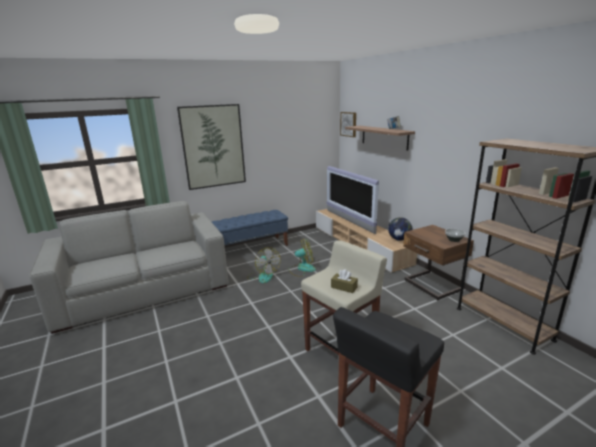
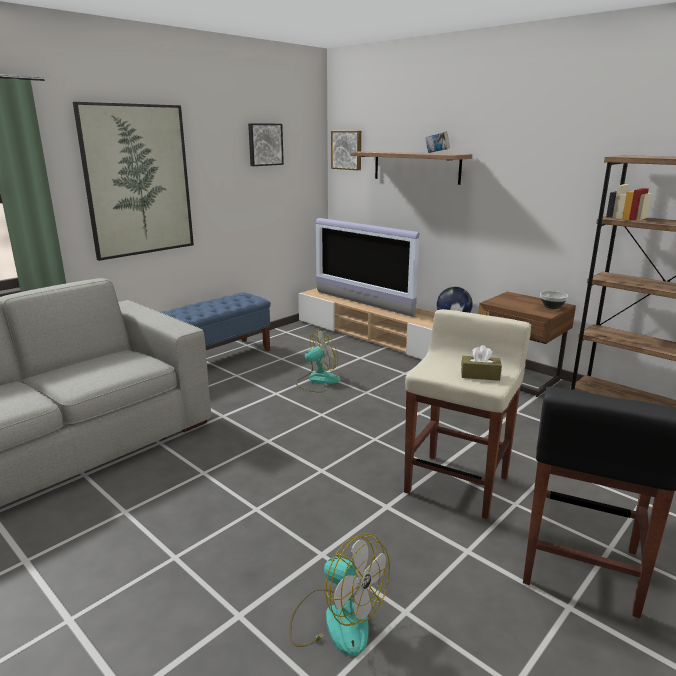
camera: 20 degrees left, 0 degrees up
fan [247,247,280,283] -> fan moved to [289,533,390,656]
none -> picture [248,123,284,166]

